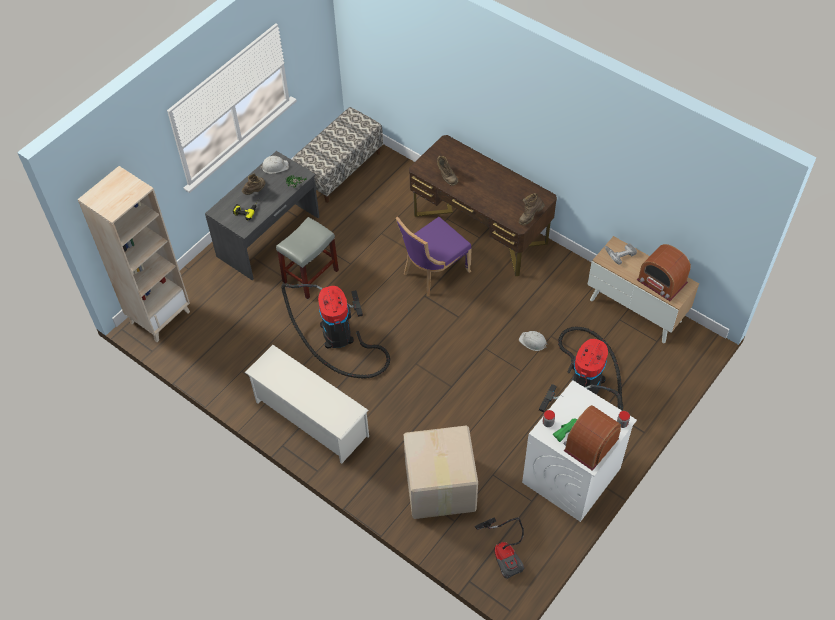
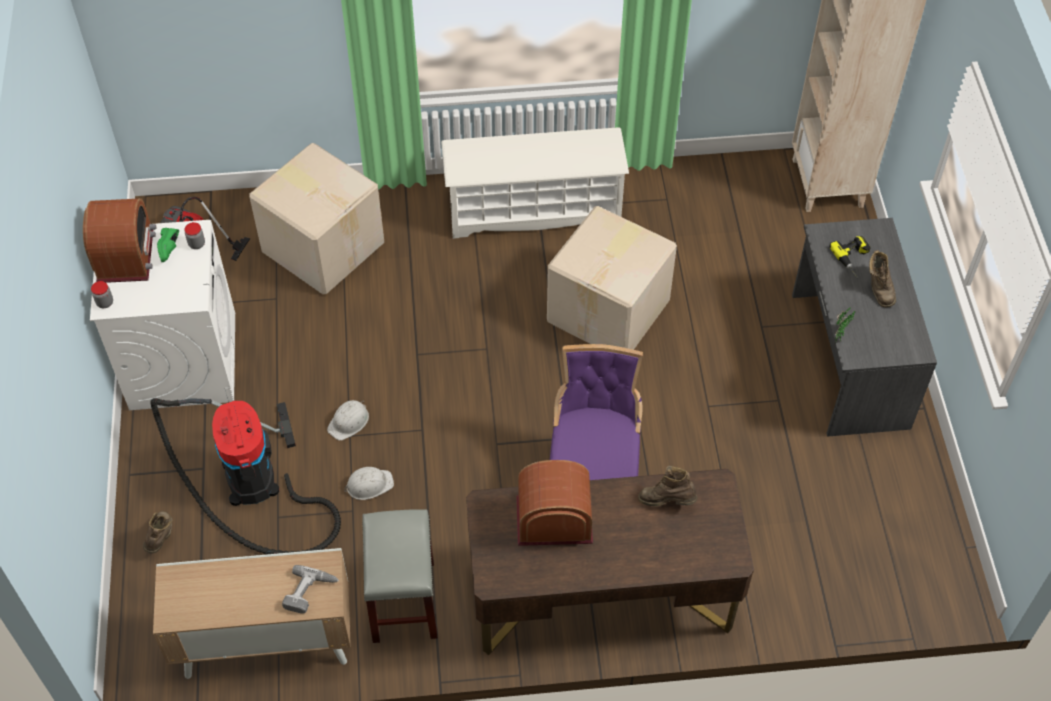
camera: 135 degrees right, 0 degrees up
white hard hat [260,156,289,174] -> white hard hat moved to [327,400,369,441]
grey stool [276,217,339,299] -> grey stool moved to [362,509,438,643]
vacuum cleaner [281,283,390,379] -> cardboard box [547,206,677,350]
bench [293,107,383,203] -> none
brown boot [519,193,545,225] -> brown boot moved to [143,511,173,553]
radio [637,244,691,301] -> radio moved to [516,460,593,546]

